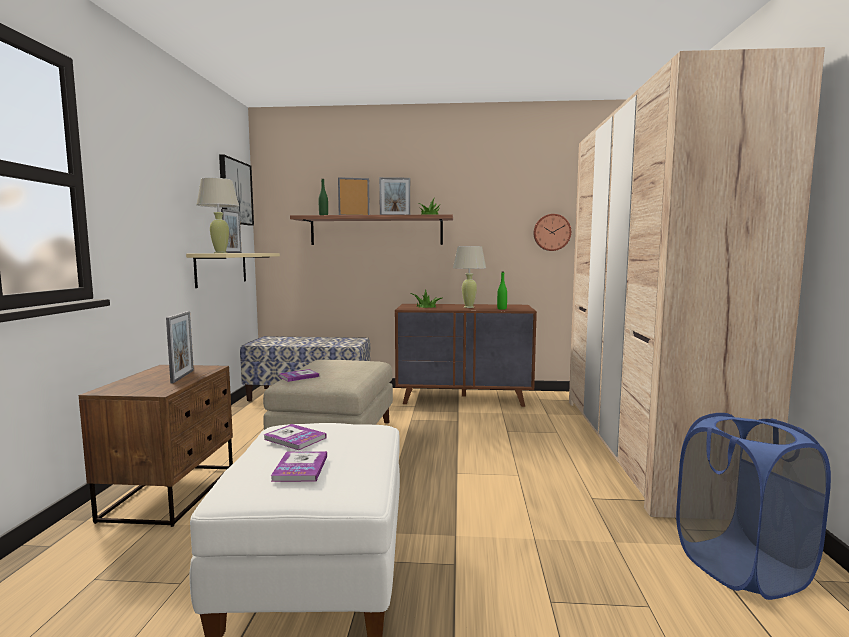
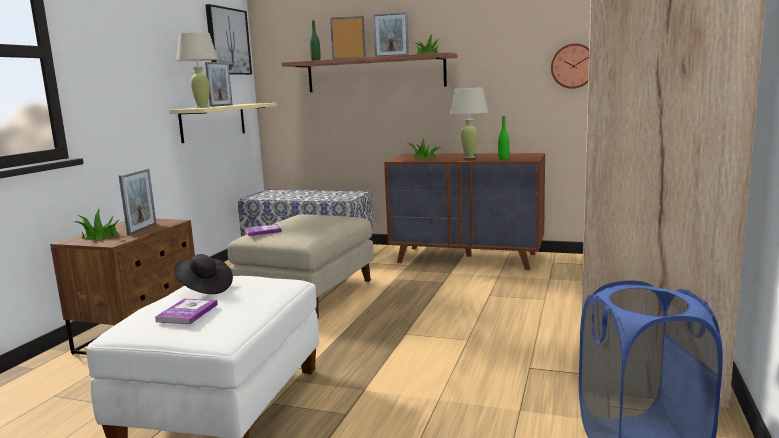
camera: 15 degrees right, 5 degrees up
book [263,424,327,450] -> black hat [174,254,233,294]
none -> potted plant [74,208,119,240]

